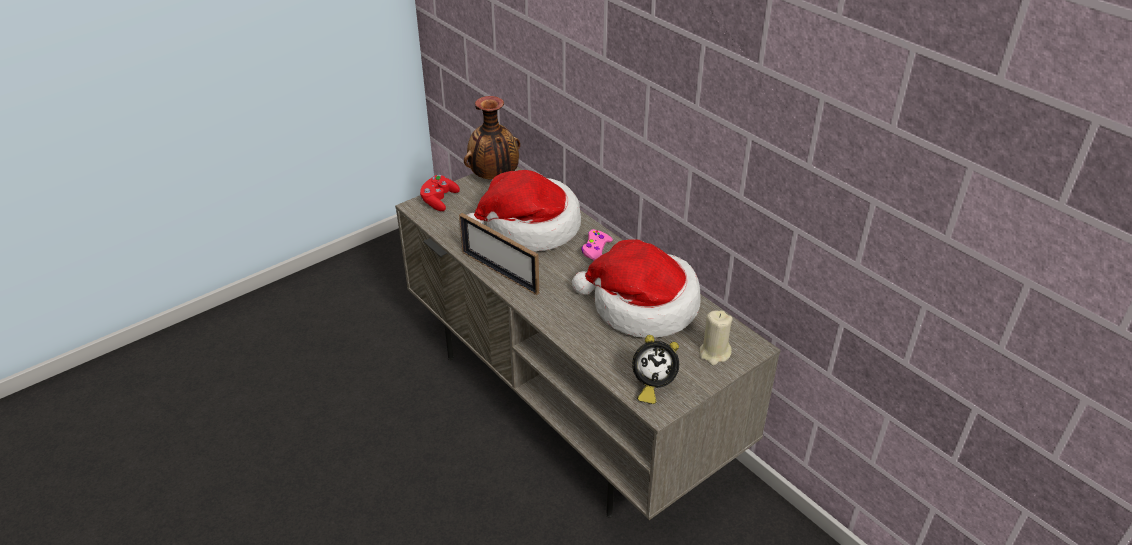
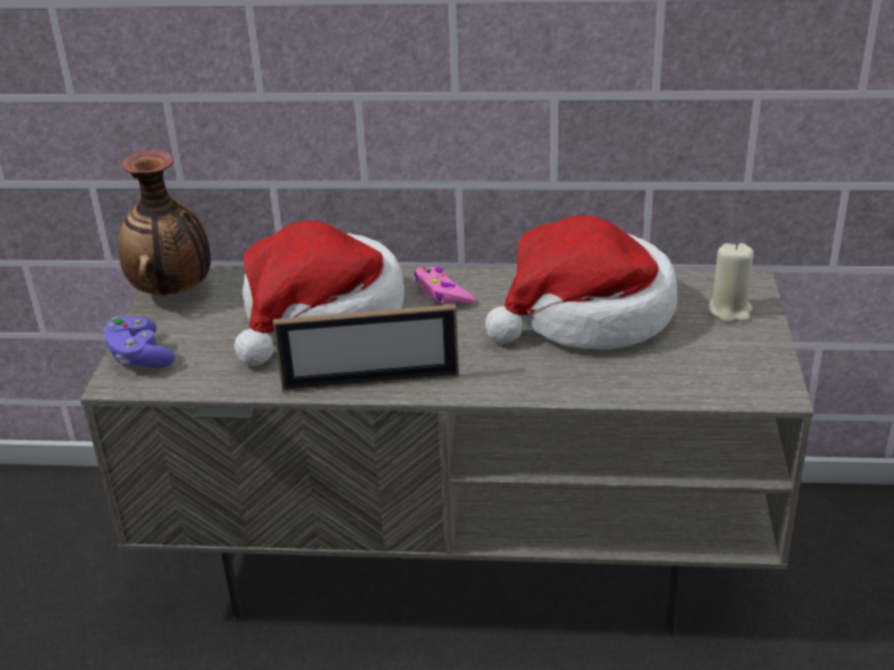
camera: 45 degrees left, 5 degrees down
red game controller [420,175,460,211] -> purple game controller [104,316,175,368]
alarm clock [632,335,679,404] -> none

